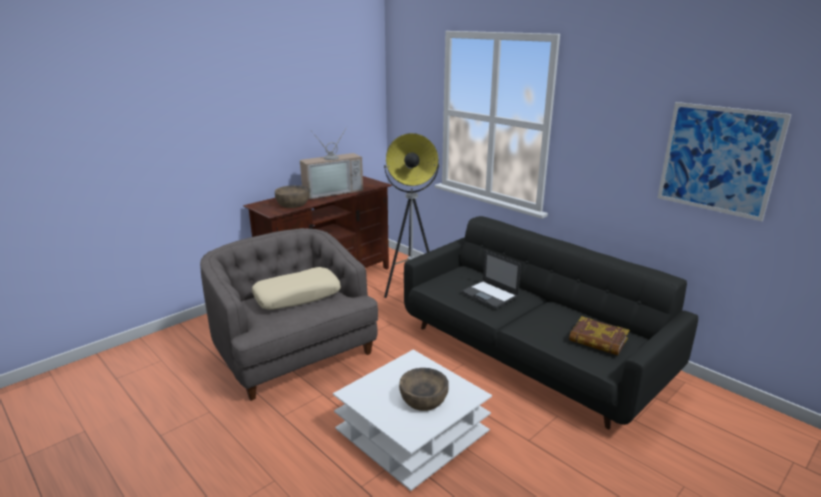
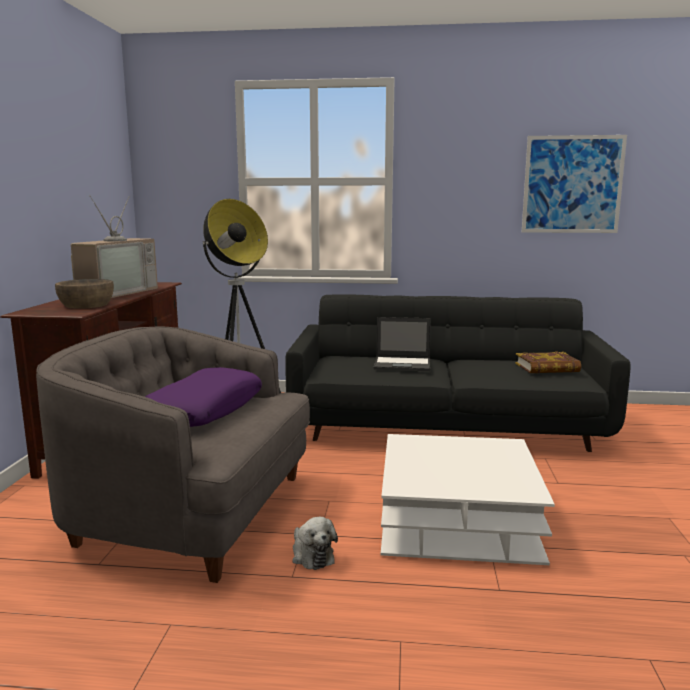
camera: 40 degrees left, 10 degrees down
beige pillow [252,267,341,310] -> purple pillow [145,367,262,427]
brown bowl [399,368,449,411] -> none
none -> plush toy [293,517,338,570]

